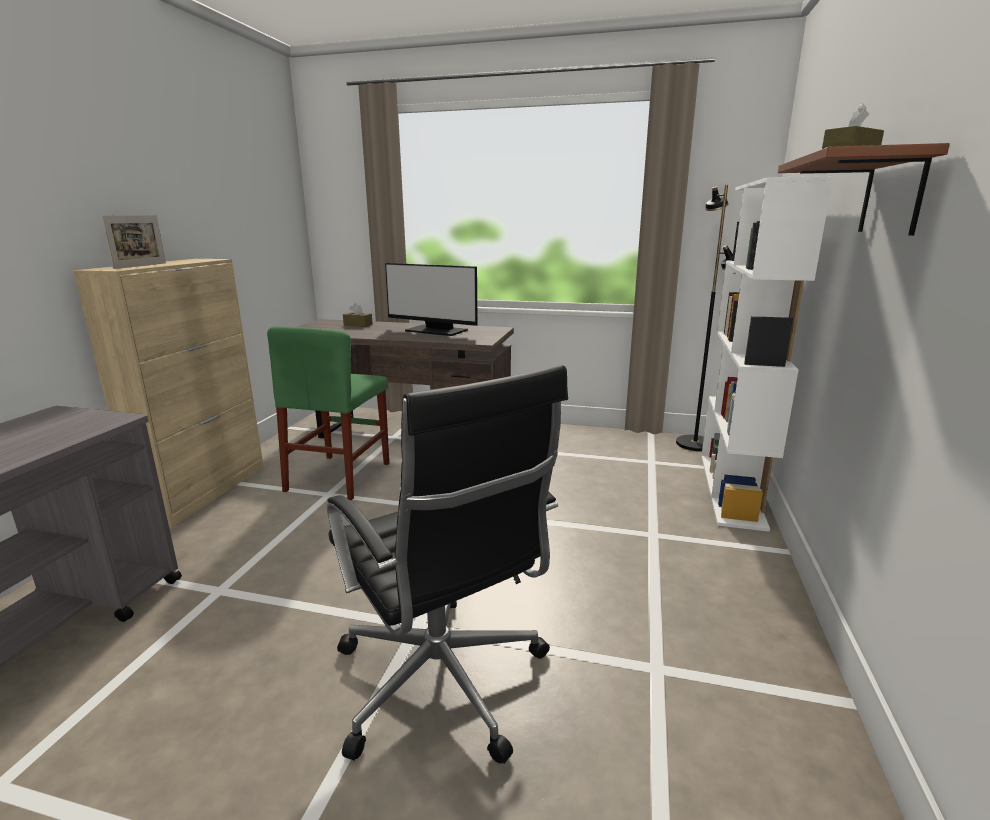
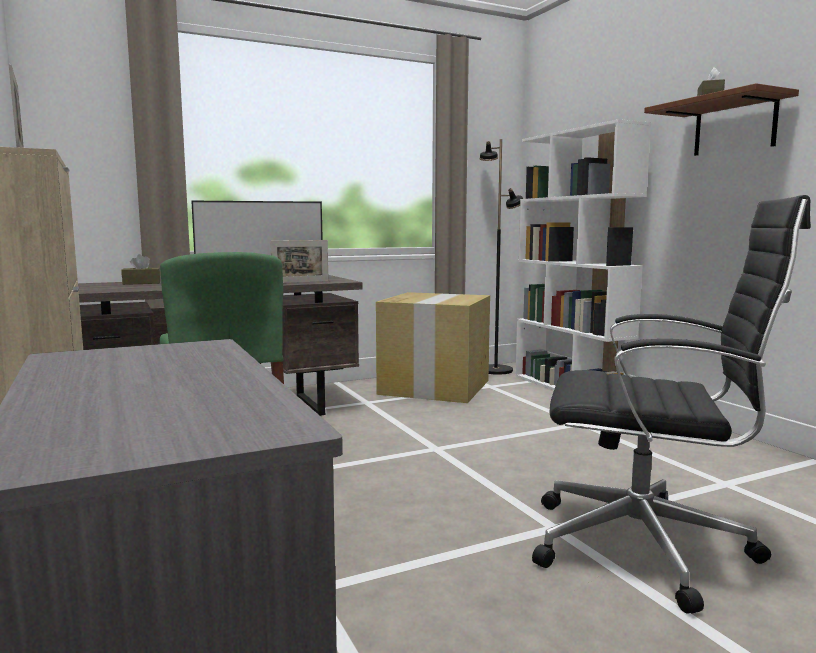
camera: 40 degrees left, 10 degrees down
none -> picture frame [270,240,328,283]
none -> cardboard box [376,292,490,403]

